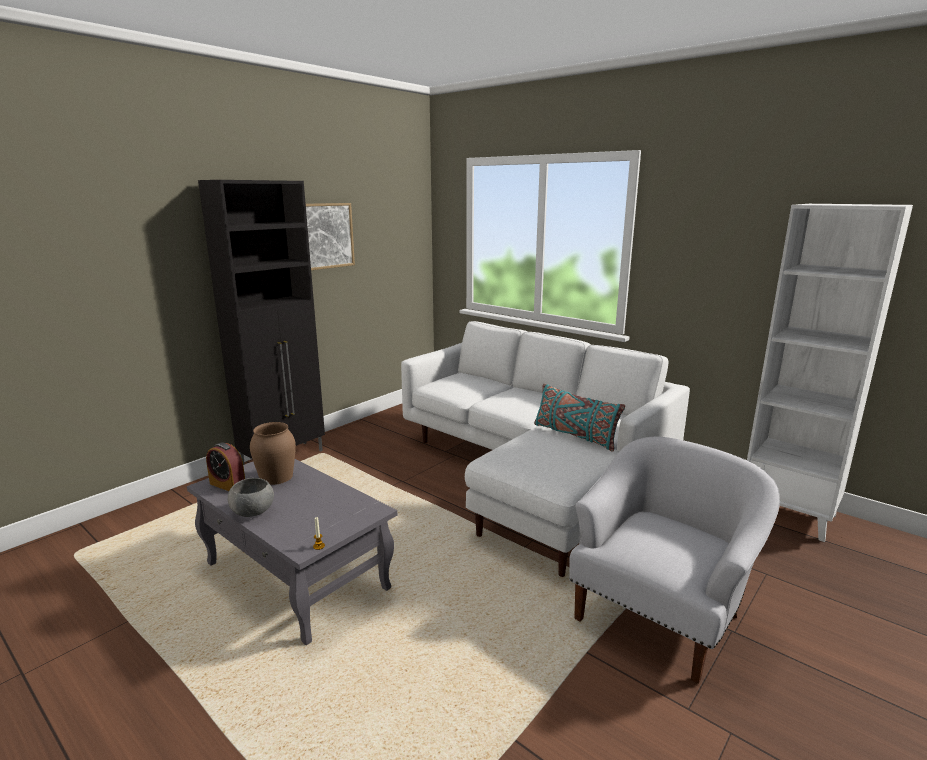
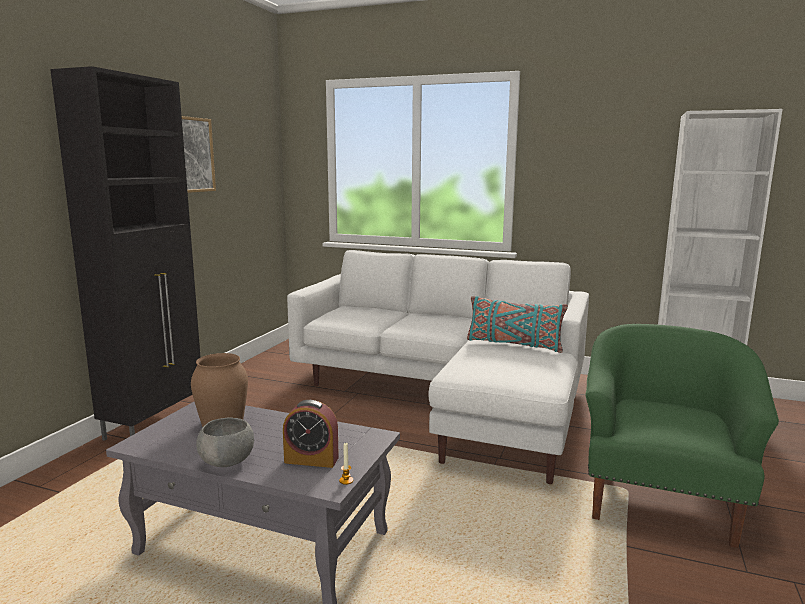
camera: 20 degrees left, 5 degrees down
alarm clock [206,443,245,491] -> alarm clock moved to [283,400,339,468]
white armchair [569,436,780,684] -> green armchair [586,324,779,548]

